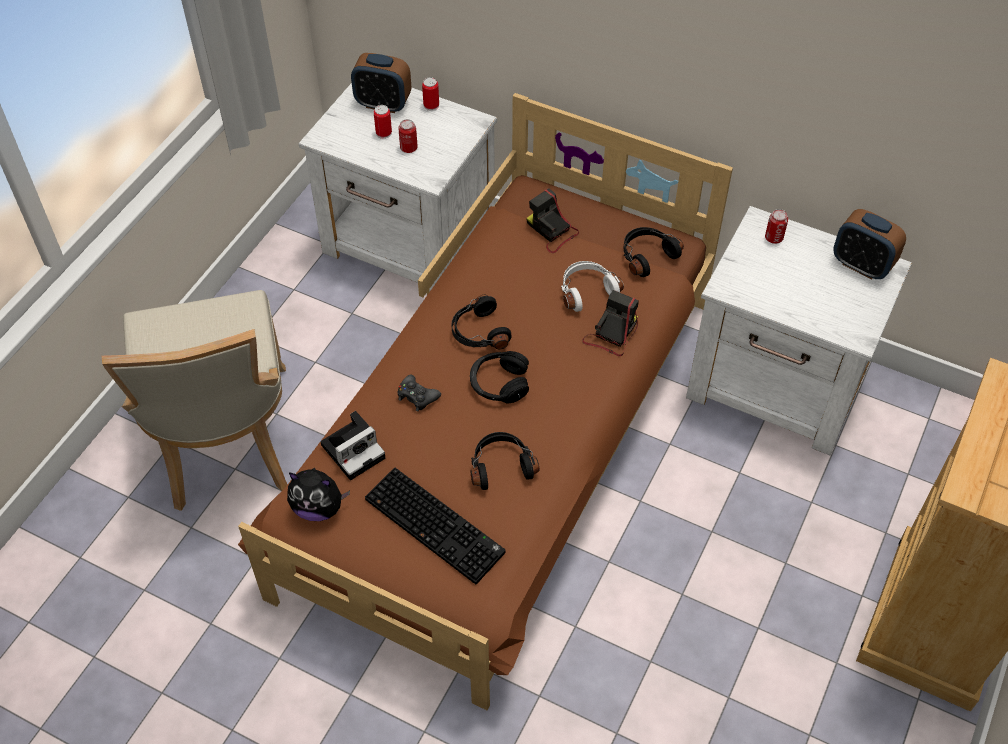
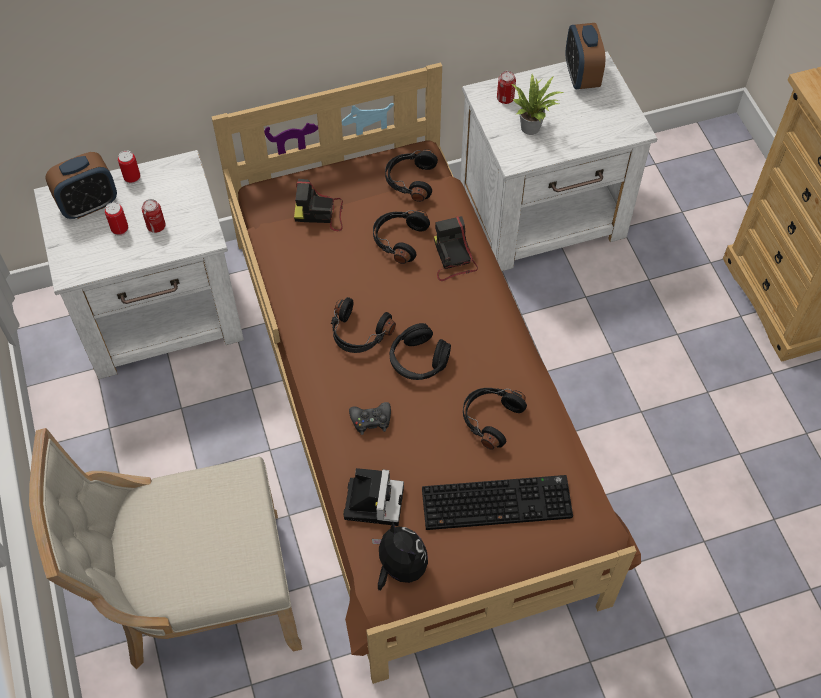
camera: 45 degrees left, 5 degrees up
beige chair [102,290,287,511] -> beige chair turned 135 degrees clockwise [29,428,302,669]
plush toy [287,468,350,521] -> plush toy turned 90 degrees counterclockwise [372,522,428,590]
white headphones [561,261,624,312] -> black headphones [373,210,430,264]
alarm clock [833,209,906,279] -> alarm clock turned 90 degrees clockwise [566,23,605,89]
none -> potted plant [512,74,565,135]

